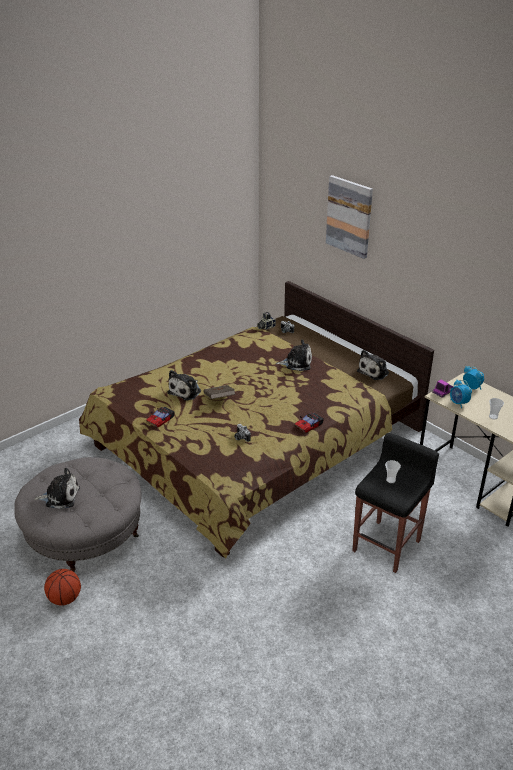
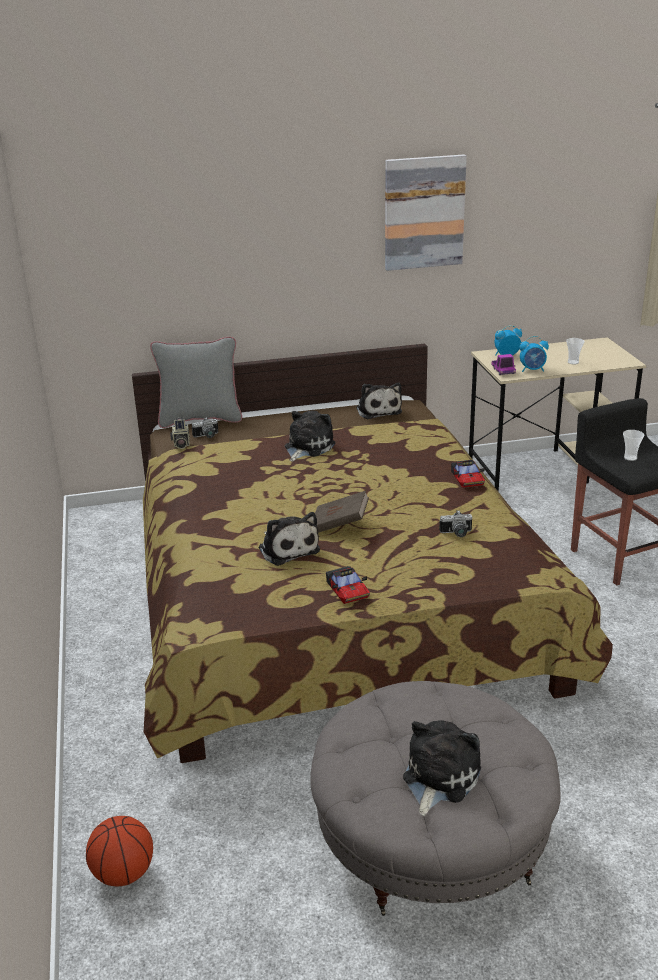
camera: 60 degrees left, 5 degrees down
basketball [44,569,81,606] -> basketball moved to [86,816,153,886]
picture [326,175,373,259] -> picture moved to [385,154,467,271]
none -> grey pillow [150,337,242,428]

